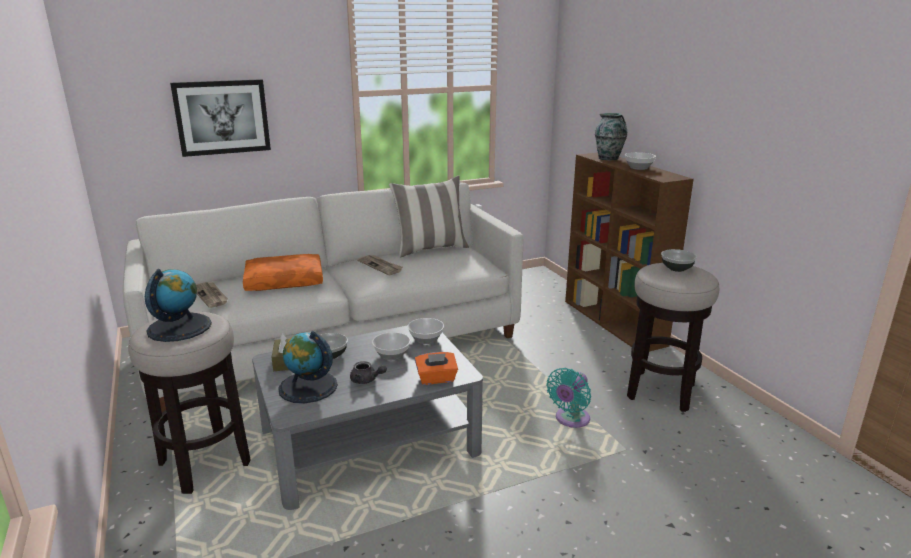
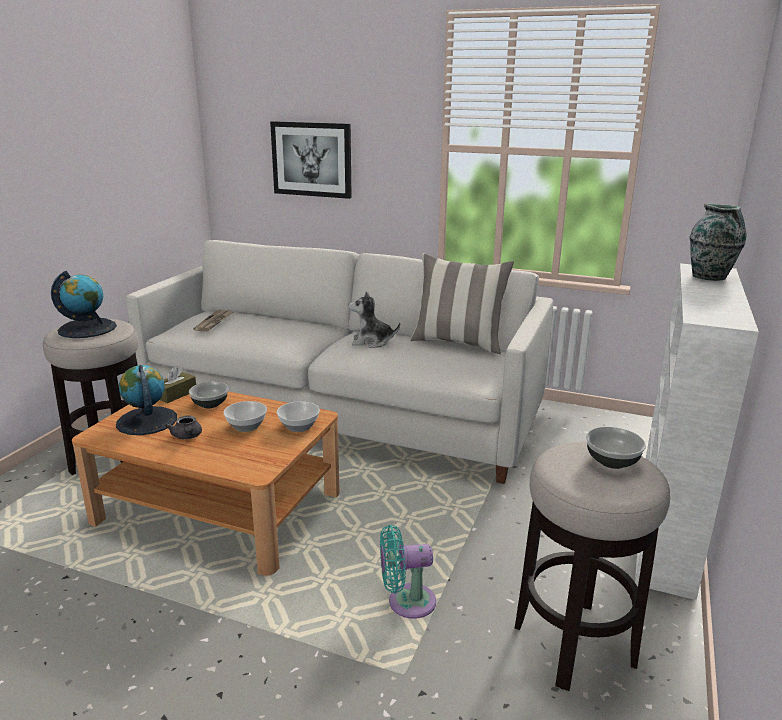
camera: 45 degrees right, 0 degrees up
orange pillow [243,254,323,291] -> none
grey coffee table [252,325,483,510] -> brown coffee table [72,391,340,576]
newspaper [357,255,403,275] -> plush toy [348,291,400,348]
orange tissue box [415,352,458,385] -> none
brown bookcase [565,153,694,352] -> white bookcase [635,263,759,600]
bowl [625,152,656,170] -> none

